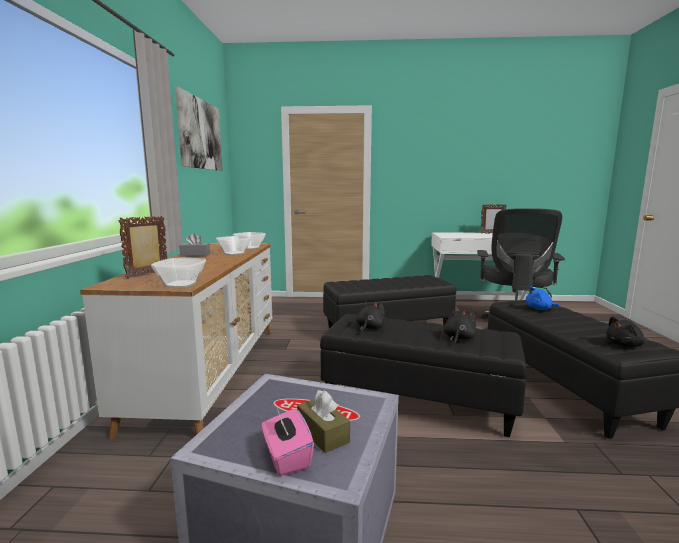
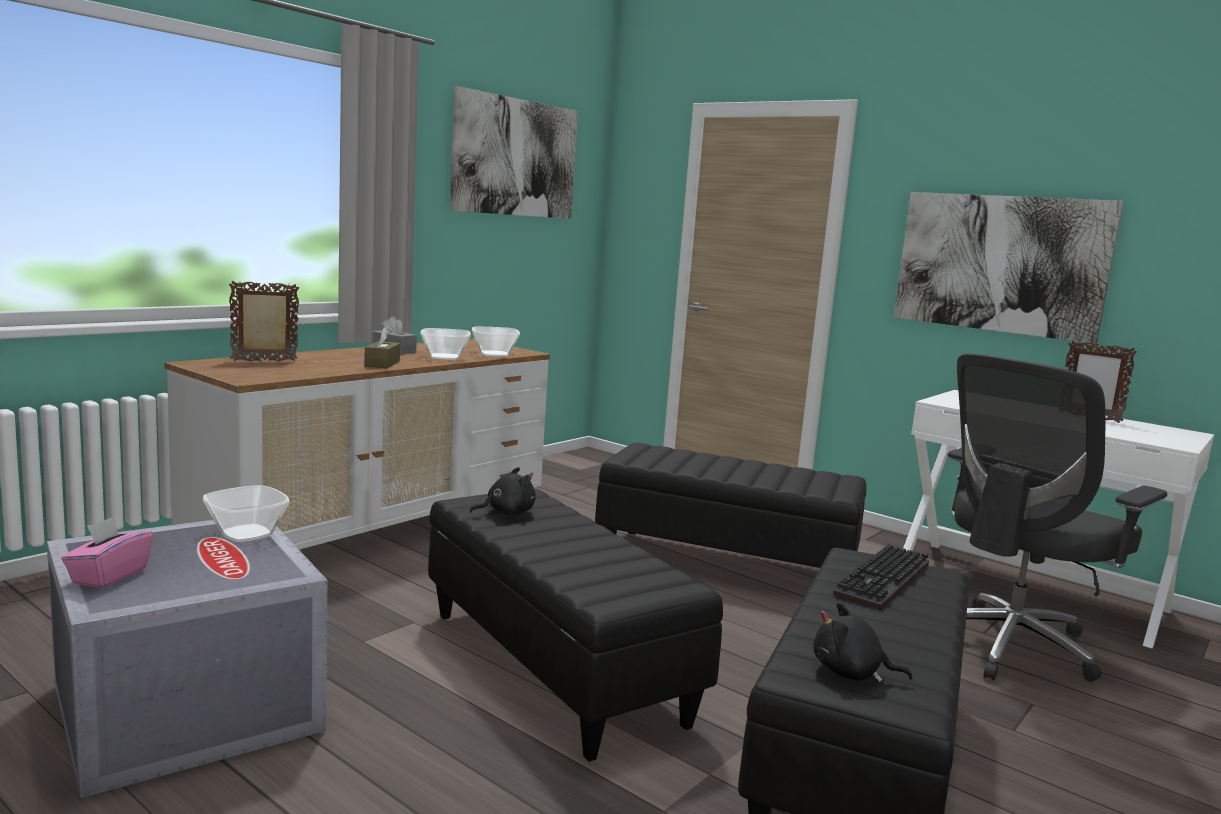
camera: 35 degrees right, 0 degrees up
bowl [151,258,206,288] -> bowl moved to [203,485,290,542]
brown tissue box [297,390,350,453] -> brown tissue box moved to [364,327,400,368]
black plush toy [443,310,476,345] -> none
blue plush toy [526,286,559,310] -> keyboard [833,544,929,610]
none -> picture [894,192,1123,344]

